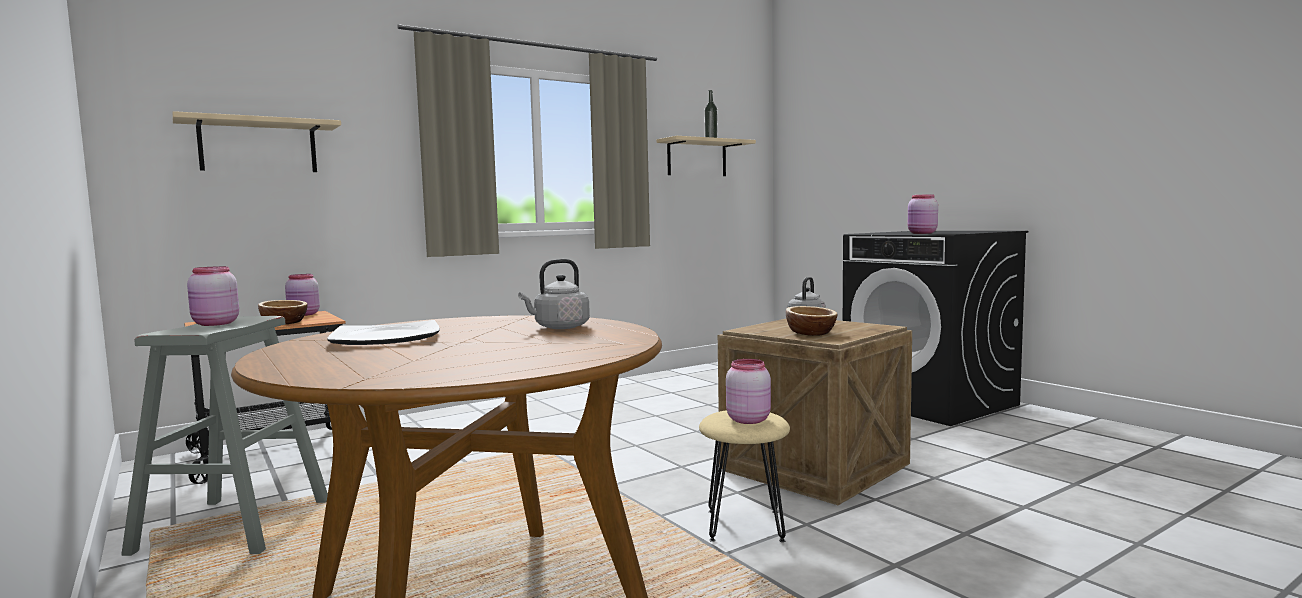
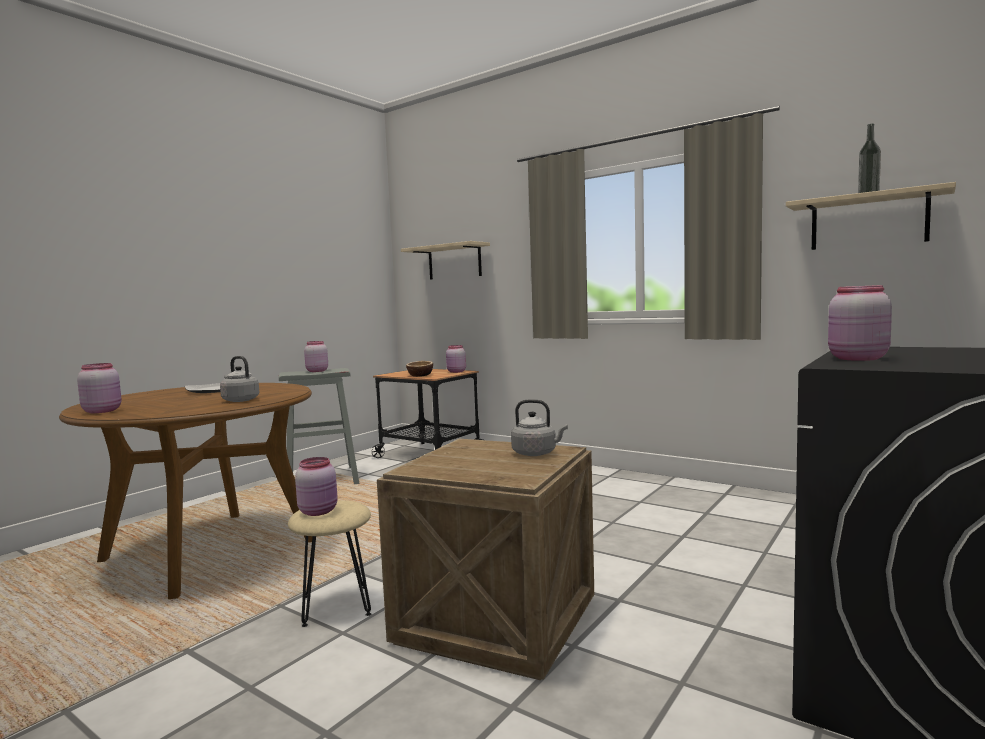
camera: 70 degrees right, 0 degrees up
bowl [786,306,837,336] -> none
none -> pink jar [77,363,121,413]

